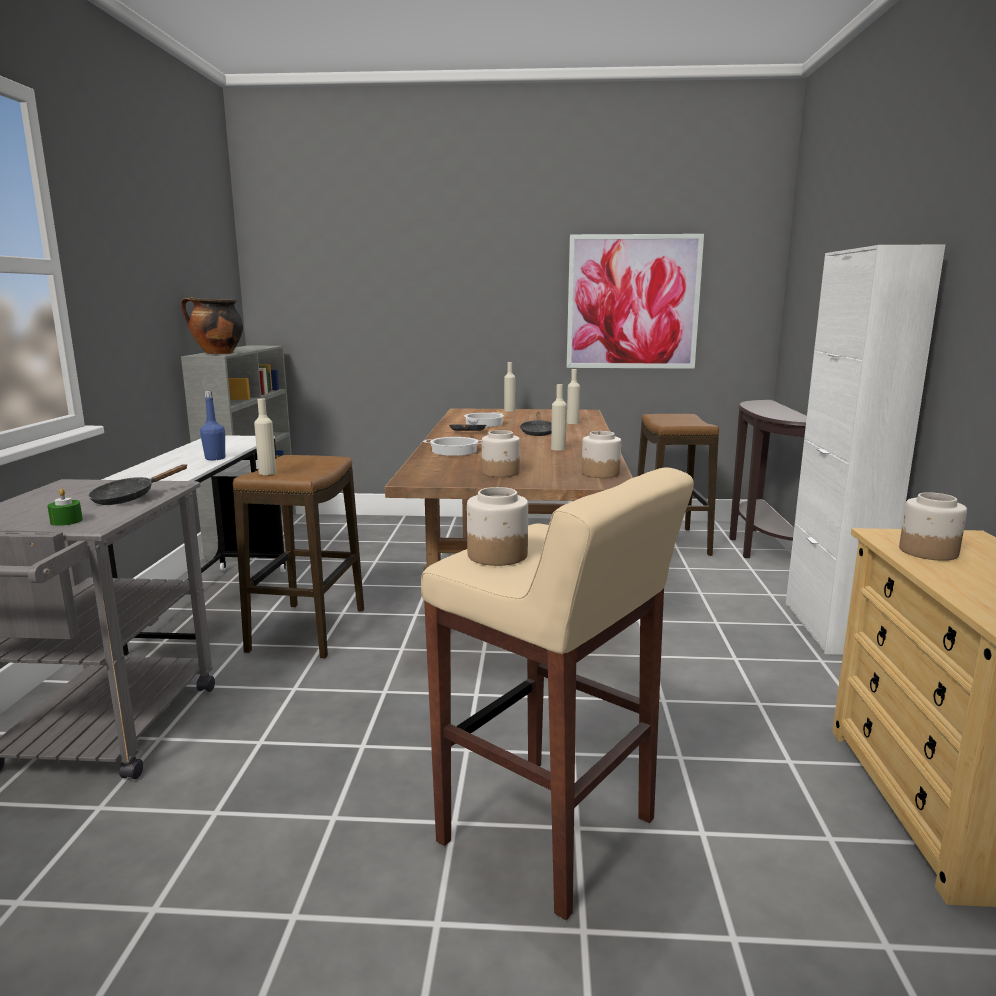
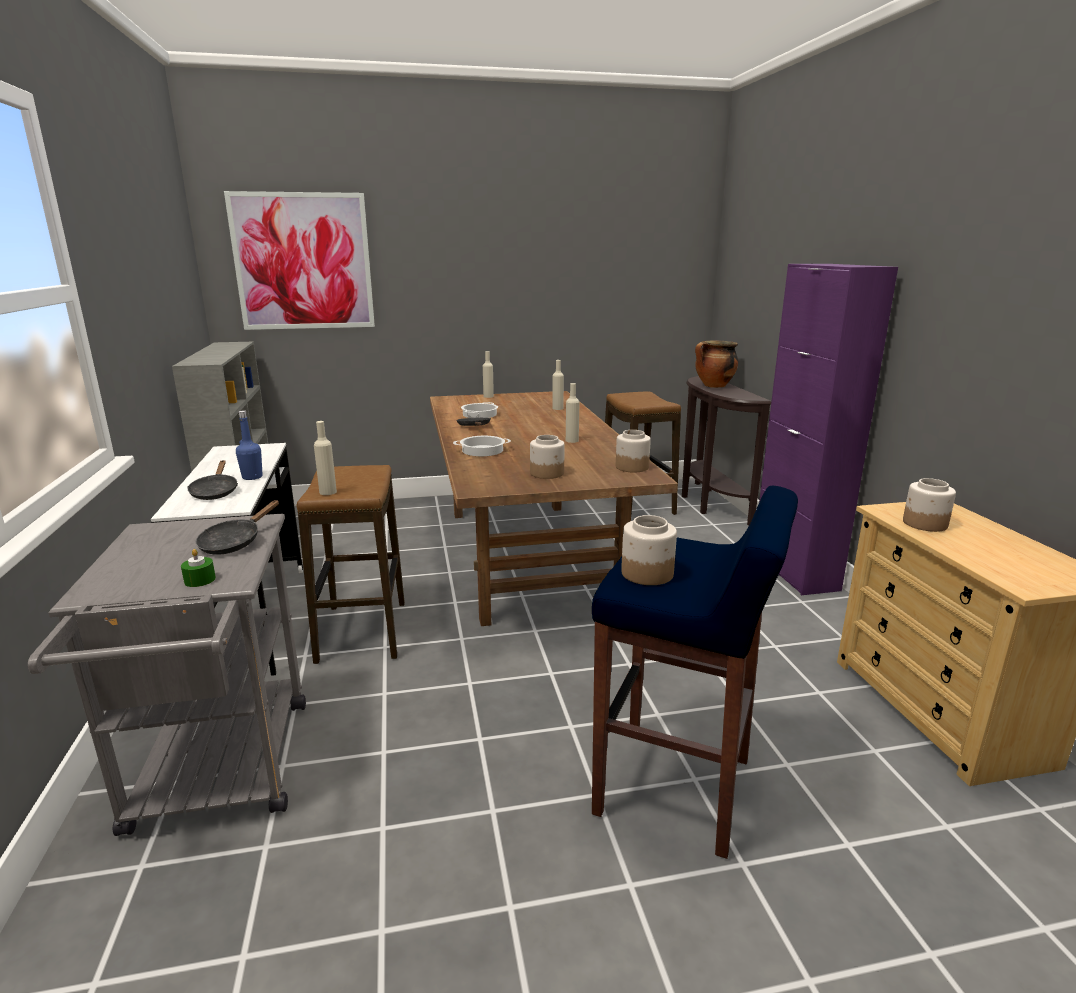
camera: 15 degrees left, 5 degrees up
cooking pot [180,297,243,354] -> cooking pot moved to [695,340,738,388]
beige stool [421,467,694,920] -> blue stool [592,486,798,859]
black frying pan [520,412,552,436] -> black frying pan moved to [187,460,238,500]
picture [567,234,704,369] -> picture moved to [224,191,375,330]
white cabinet [786,245,945,655] -> purple cabinet [759,264,898,595]

